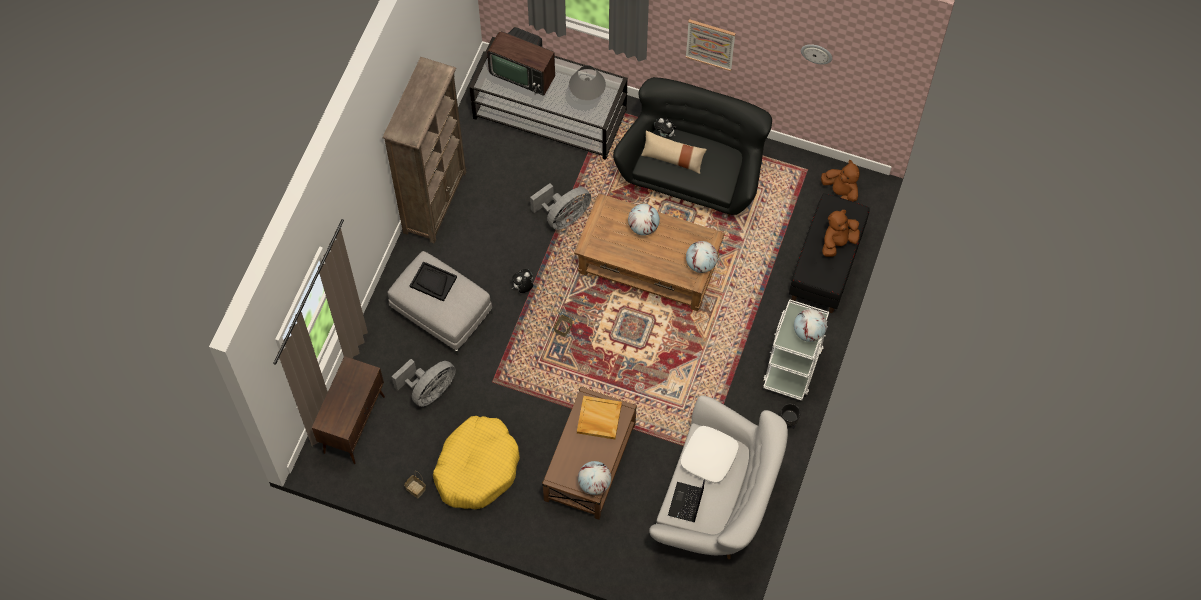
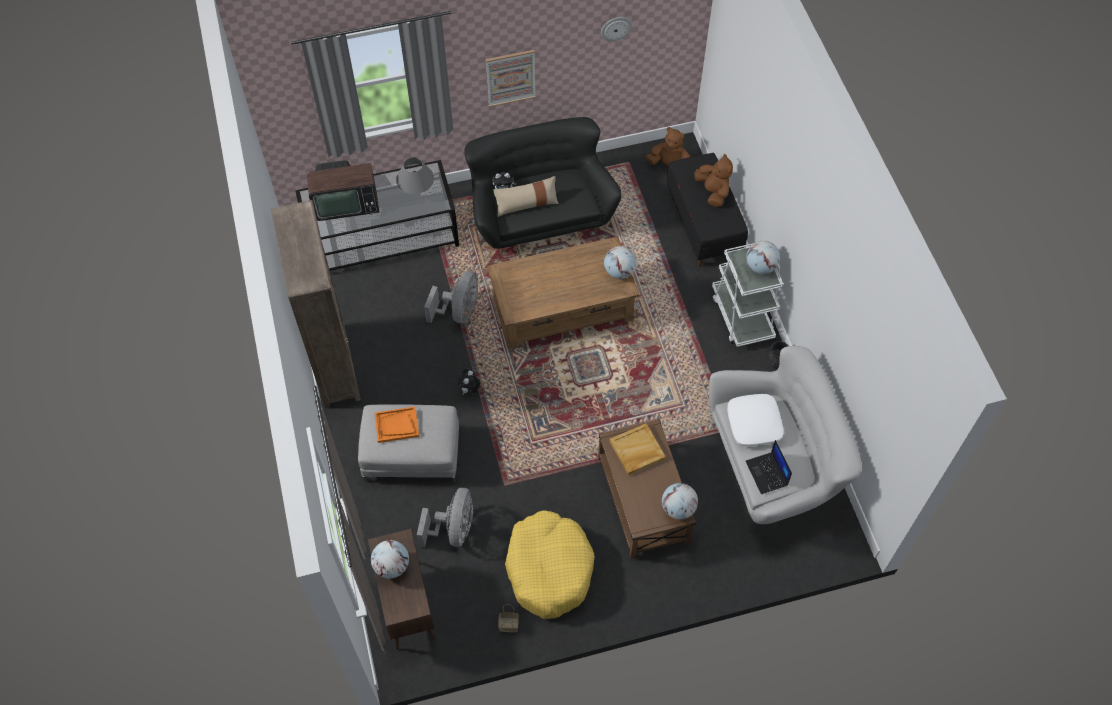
camera: 35 degrees left, 5 degrees down
black tray [410,261,457,302] -> orange tray [375,407,419,443]
globe [628,204,660,236] -> globe moved to [371,540,409,579]
brown plush toy [822,210,860,257] -> brown plush toy turned 135 degrees clockwise [694,154,733,207]

